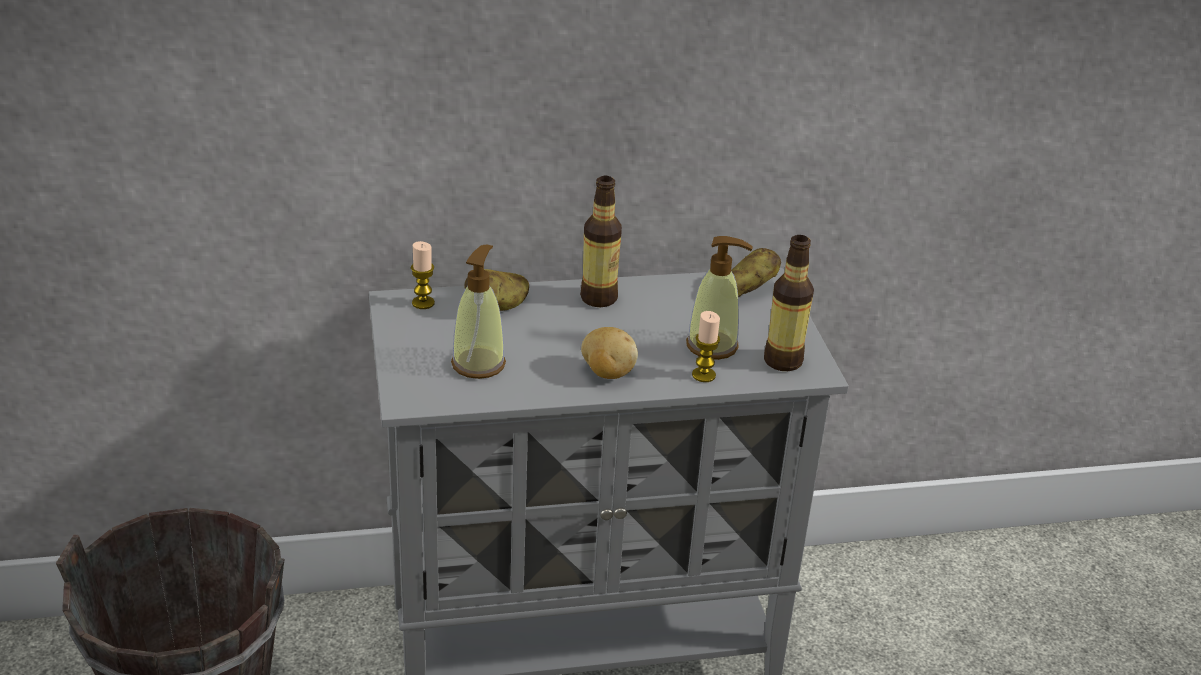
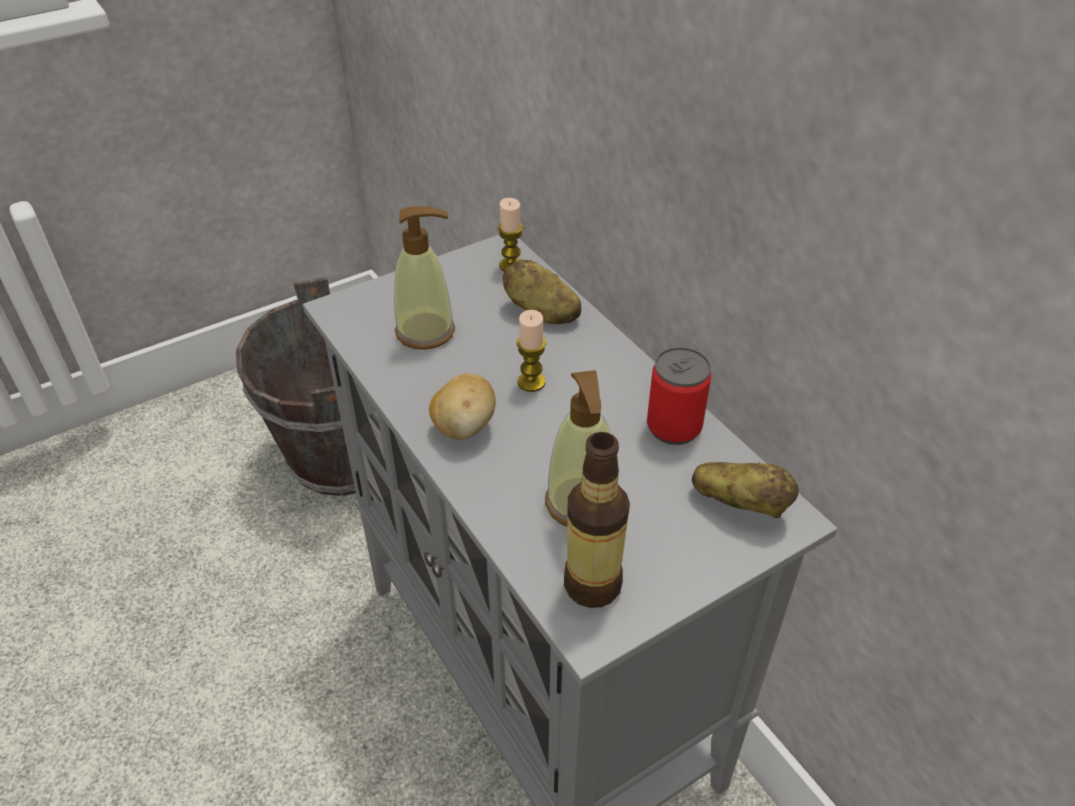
camera: 70 degrees right, 10 degrees up
bottle [580,176,622,307] -> none
candle [692,311,720,382] -> candle moved to [516,310,546,392]
none -> can [647,347,711,445]

